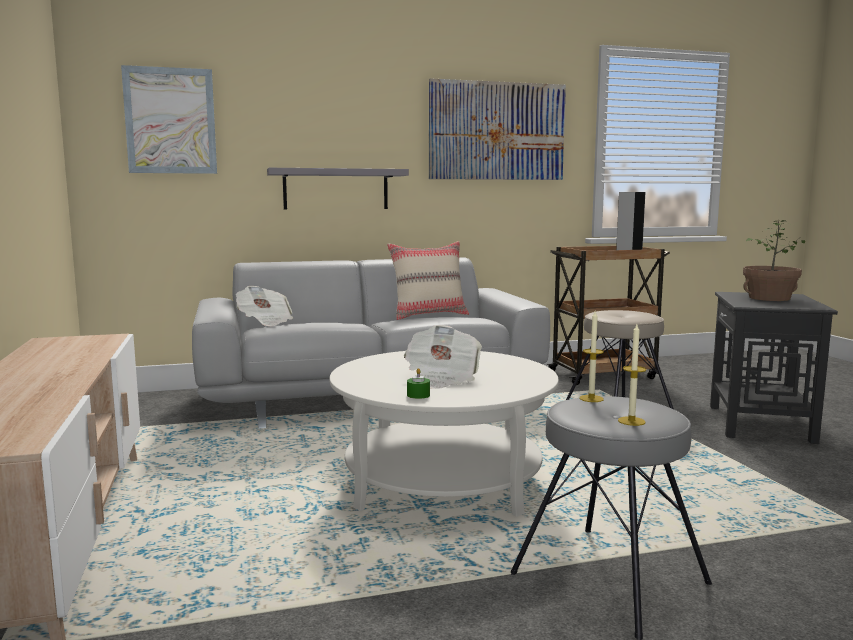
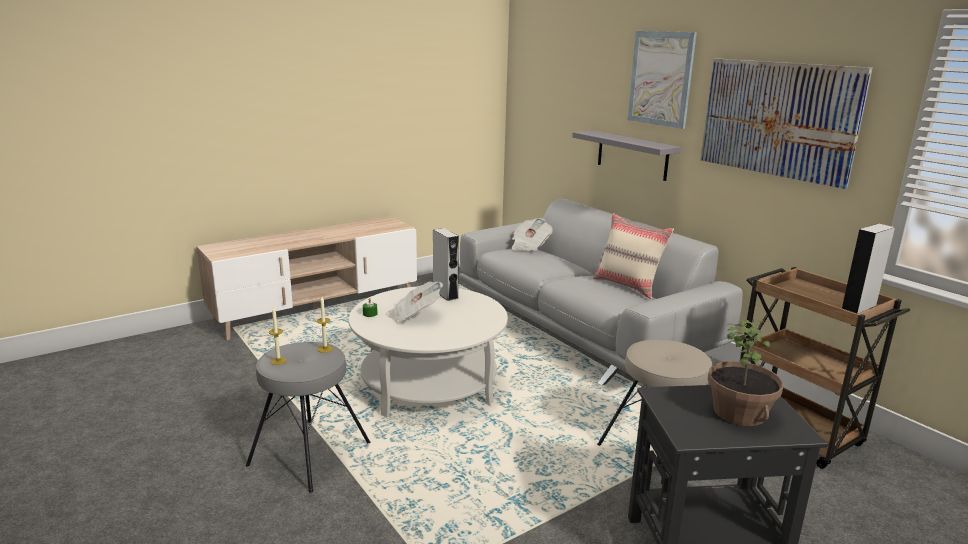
camera: 70 degrees right, 10 degrees up
picture [121,65,217,174] -> picture moved to [627,31,697,129]
none -> grey speaker [433,228,459,301]

